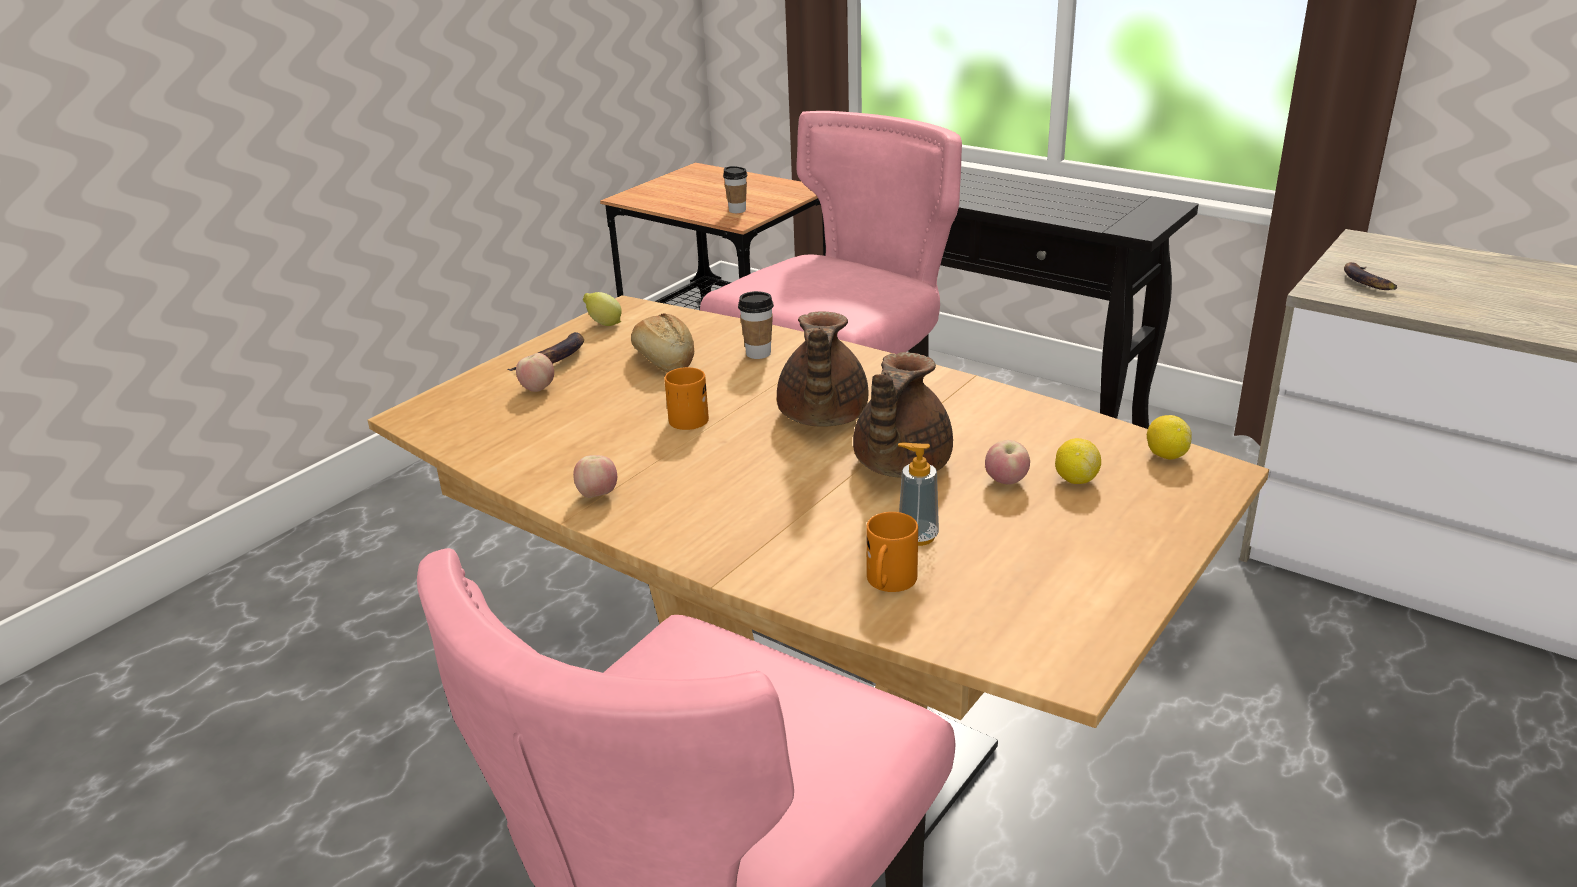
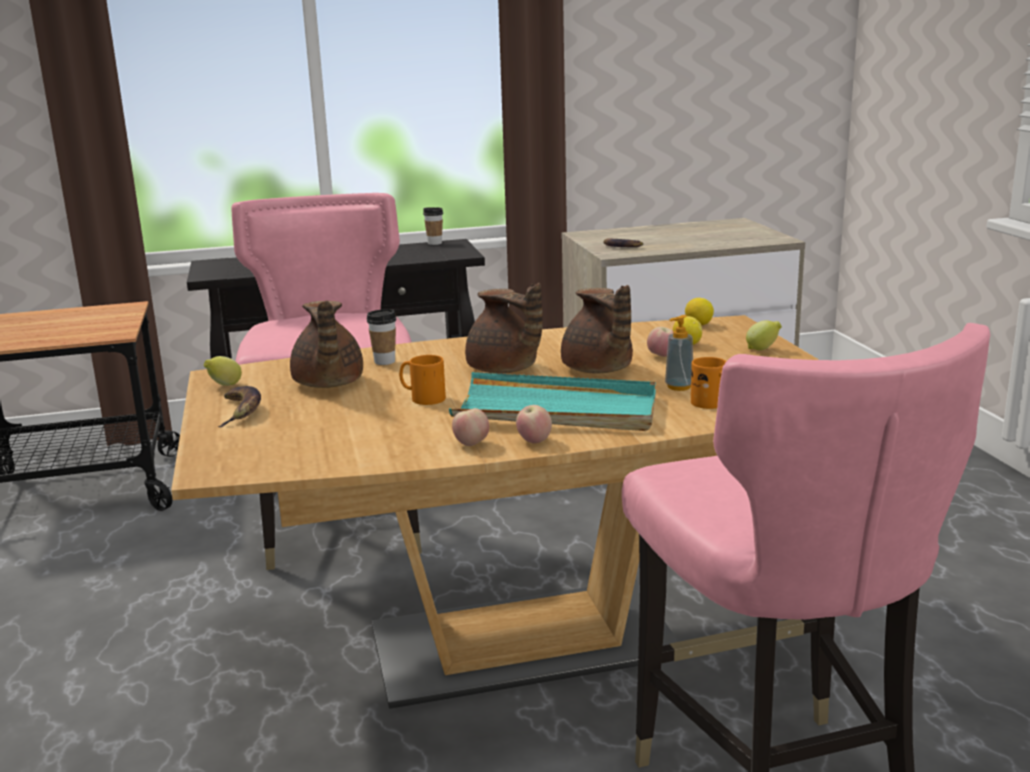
camera: 50 degrees left, 10 degrees down
apple [516,353,554,392] -> apple moved to [516,405,552,444]
bread [631,313,694,372] -> brown teapot [290,300,363,388]
cup [723,166,747,213] -> cup moved to [423,207,443,245]
none -> turquoise tray [449,372,656,431]
none -> lemon [746,320,782,350]

